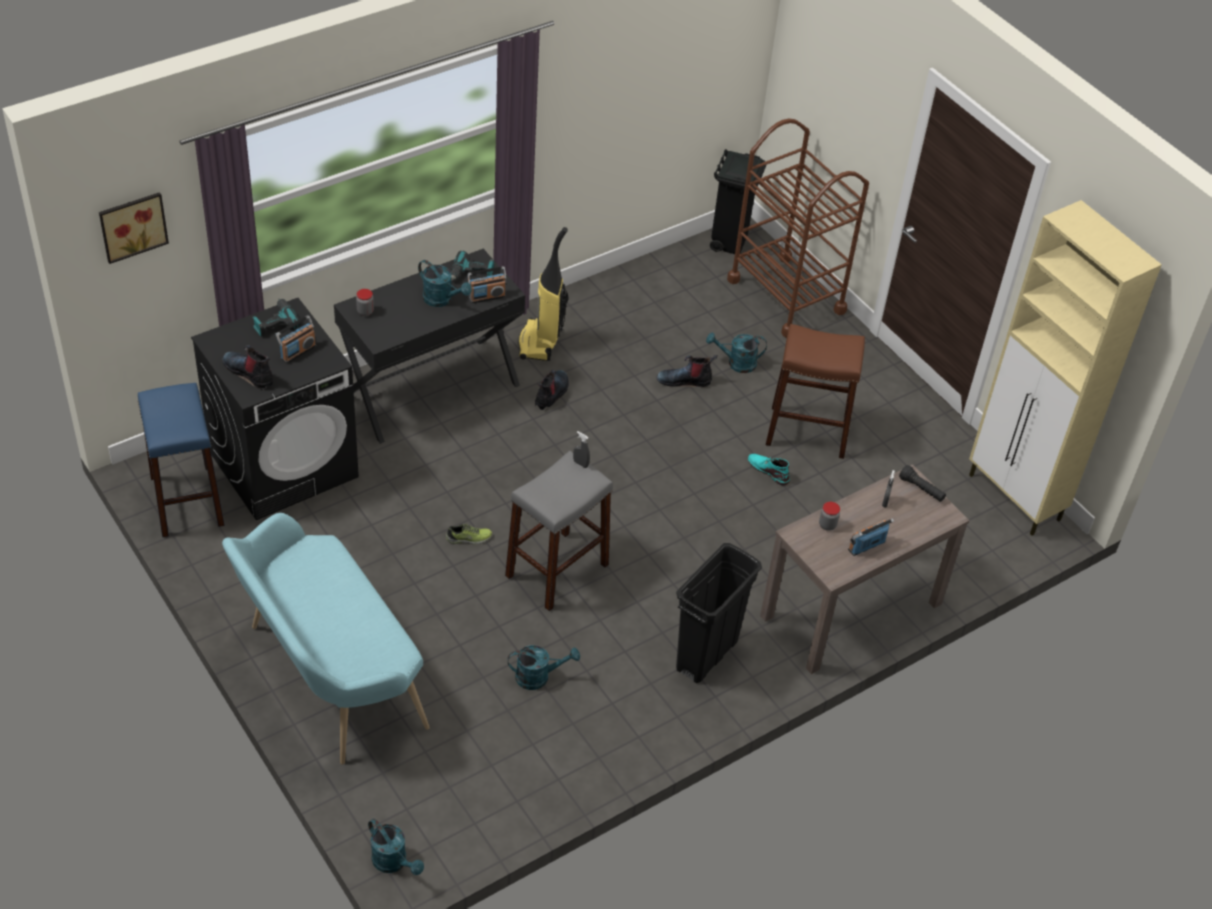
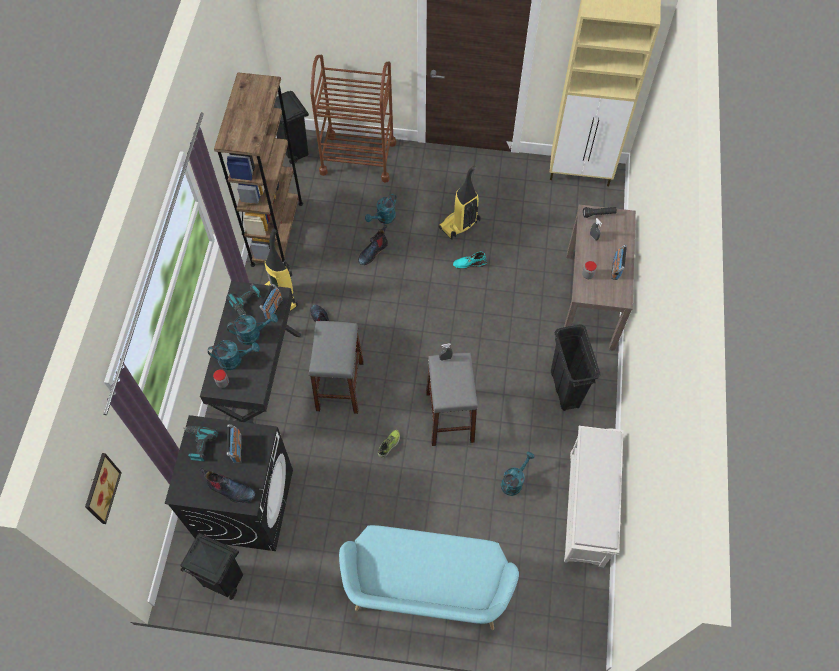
camera: 45 degrees left, 15 degrees up
blue stool [138,383,225,537] -> black trash can [180,533,243,600]
boot [222,345,273,389] -> boot turned 150 degrees counterclockwise [200,468,255,503]
turquoise watering can [368,818,424,875] -> turquoise watering can moved to [208,340,260,370]
brown stool [766,324,865,459] -> vacuum cleaner [438,166,481,239]
none -> brown bookcase [214,72,303,267]
none -> grey stool [309,321,364,414]
none -> white shoe rack [564,426,623,567]

